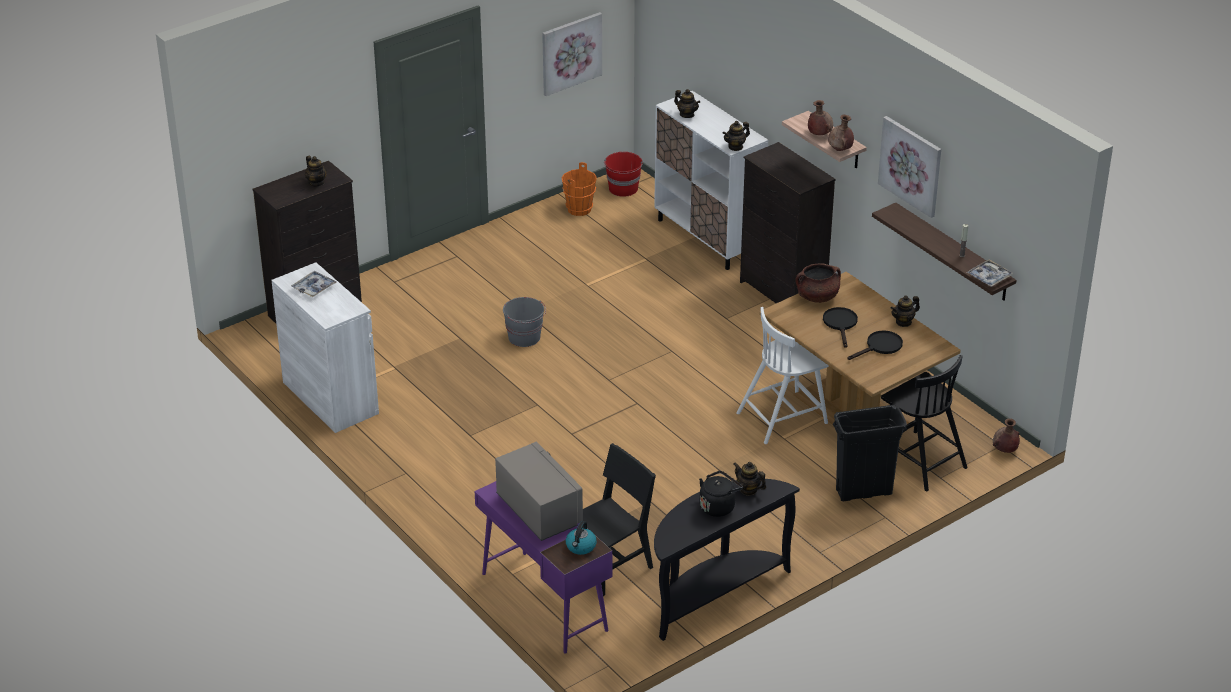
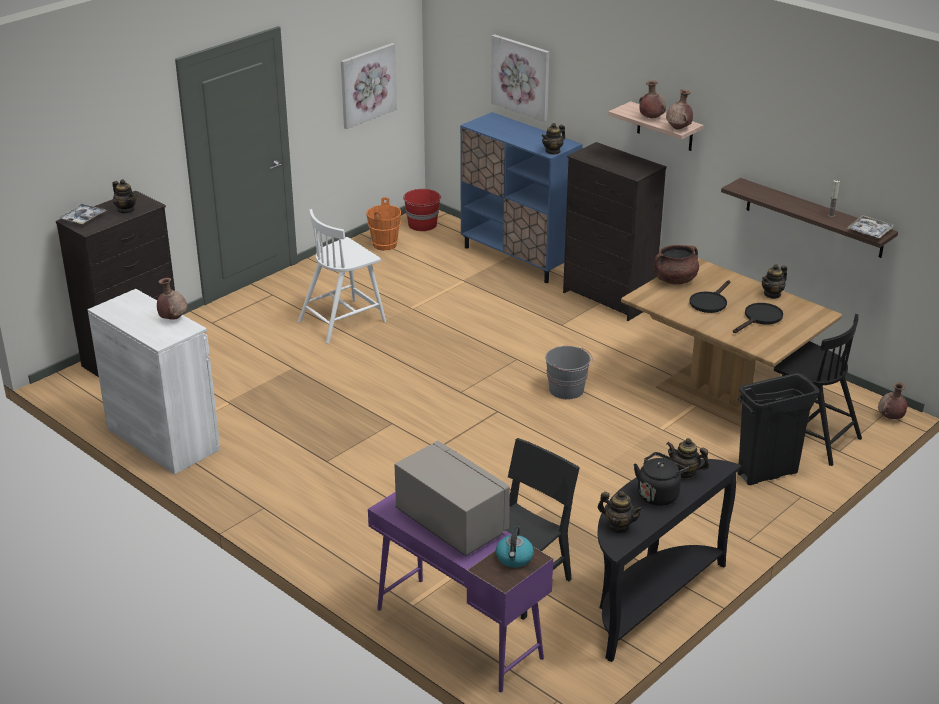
camera: 10 degrees left, 5 degrees down
tray [291,271,336,297] -> tray moved to [58,204,107,224]
grey bucket [503,297,546,347] -> grey bucket moved to [545,346,593,399]
white cabinet [654,91,768,270] -> blue cabinet [460,112,583,283]
teapot [674,89,700,118] -> teapot moved to [598,491,643,532]
white chair [736,307,829,444] -> white chair moved to [298,209,386,344]
black frying pan [823,307,858,348] -> black frying pan turned 135 degrees counterclockwise [690,280,730,313]
picture [878,116,941,218] -> picture moved to [491,34,549,122]
none -> brown vase [157,278,187,320]

